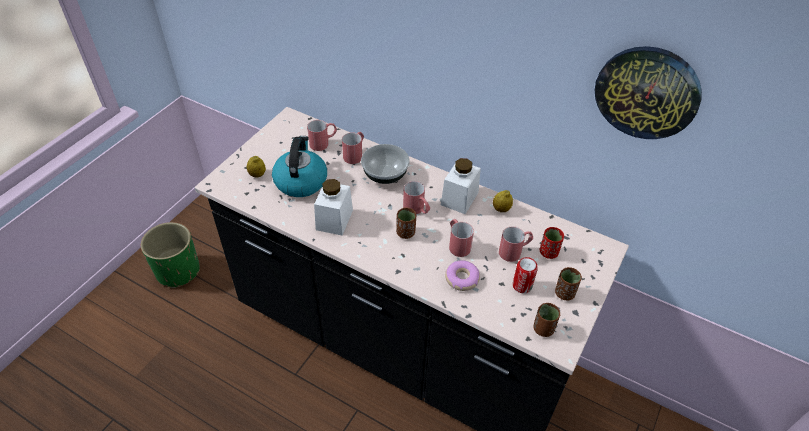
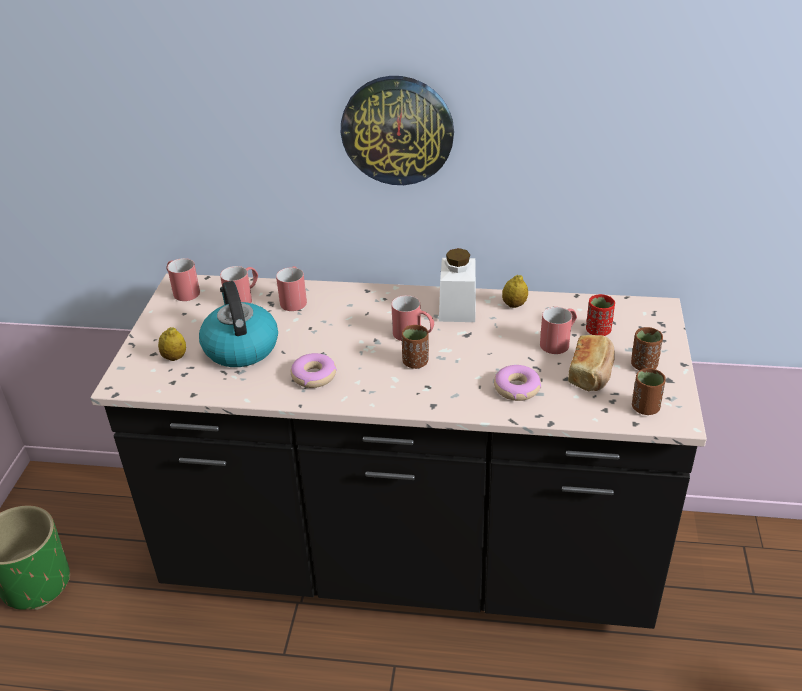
camera: 20 degrees left, 10 degrees down
white jar [314,179,353,236] -> donut [291,353,337,388]
bowl [361,144,410,184] -> none
red mug [449,219,474,257] -> red mug moved to [166,258,200,301]
can [513,257,538,294] -> bread [568,335,615,391]
wall clock [595,46,702,139] -> wall clock moved to [341,76,454,185]

